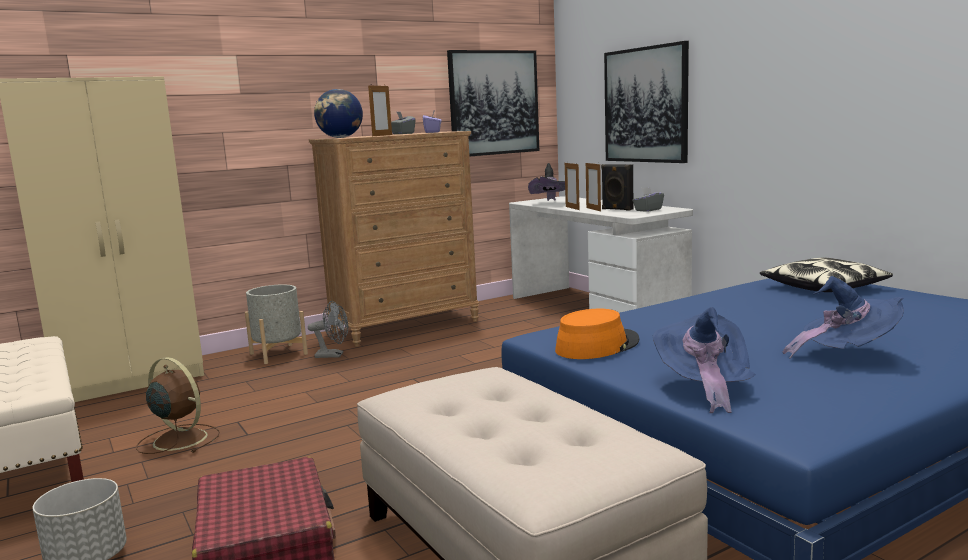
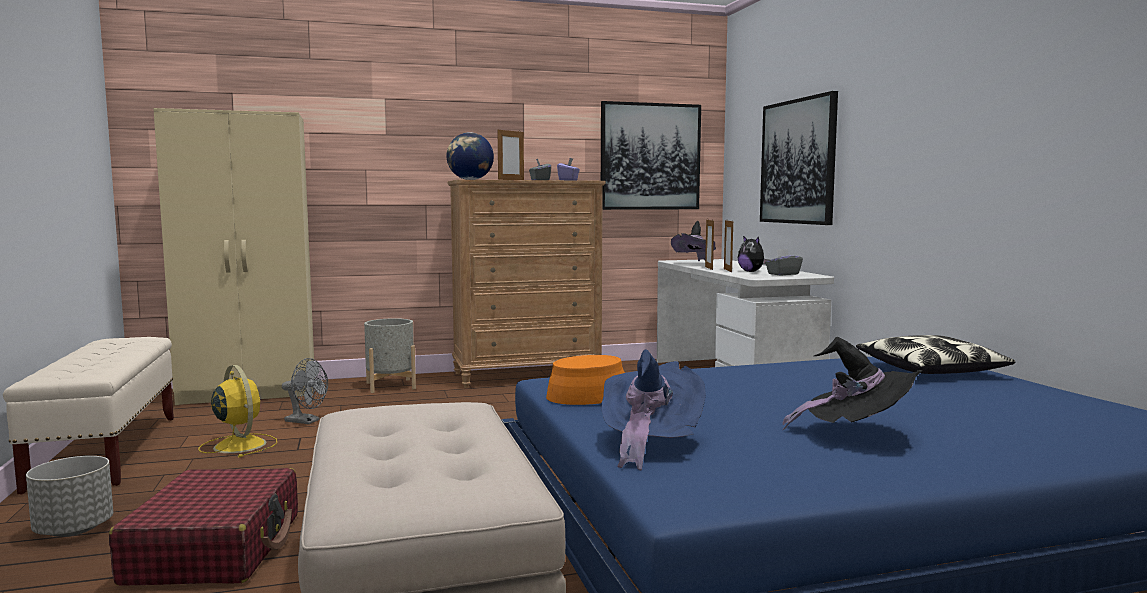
camera: 15 degrees right, 5 degrees down
brown fan [136,357,220,454] -> yellow fan [198,365,277,458]
grey fan [308,301,348,358] -> grey fan moved to [282,358,328,424]
black speaker [601,164,633,211] -> plush toy [738,236,768,272]
blue hat [783,276,904,359] -> black hat [783,337,922,430]

